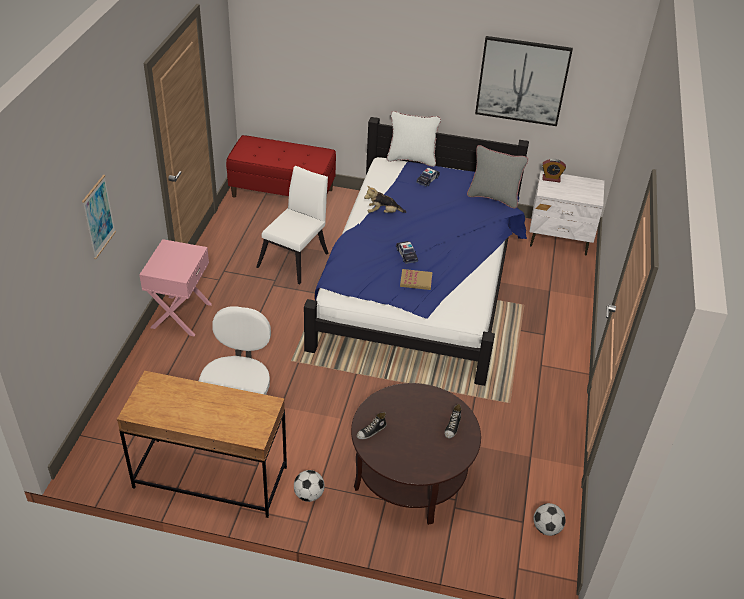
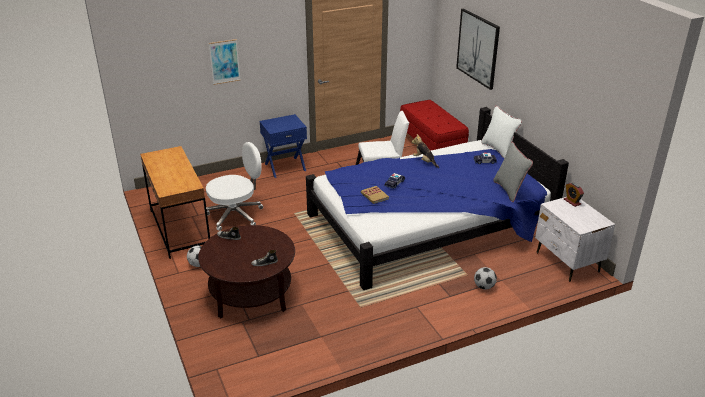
camera: 55 degrees right, 10 degrees down
pink nightstand [139,239,212,337] -> blue nightstand [260,114,307,178]
picture [475,36,573,126] -> picture moved to [456,9,500,90]
football [534,503,566,536] -> football moved to [474,267,497,290]

